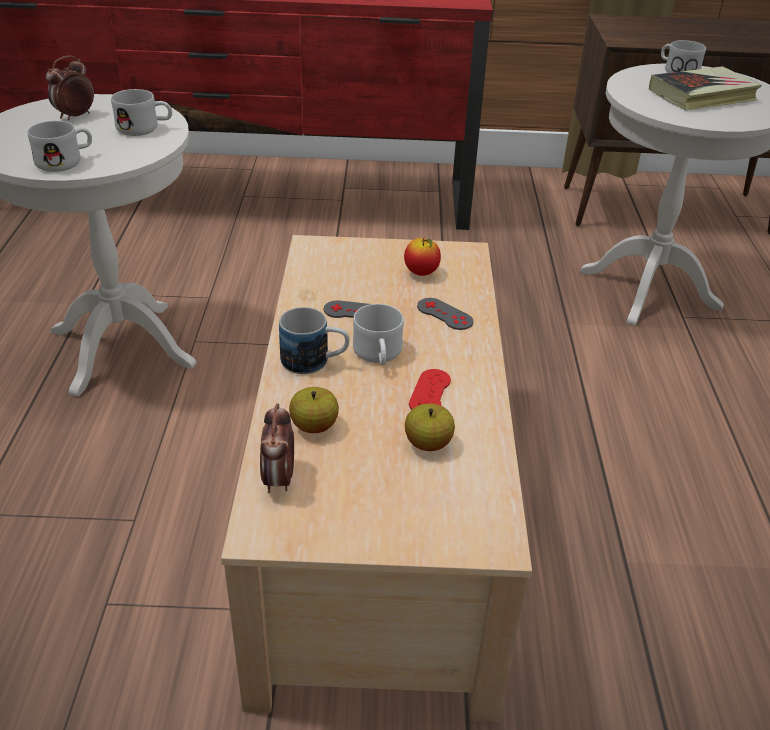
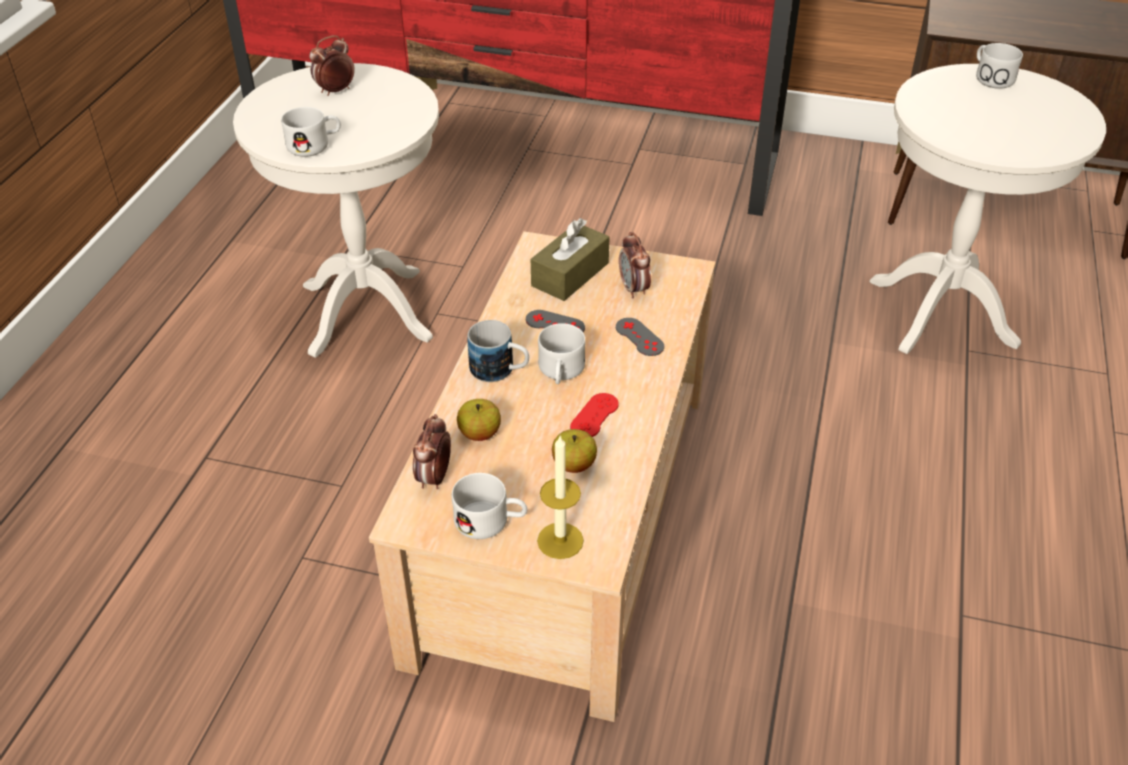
camera: 15 degrees right, 5 degrees up
white mug [111,89,172,136] -> white mug moved to [452,473,527,539]
apple [404,238,441,276] -> alarm clock [619,232,651,299]
book [649,66,762,111] -> none
none -> brown tissue box [531,218,610,301]
none -> candle [537,436,584,559]

